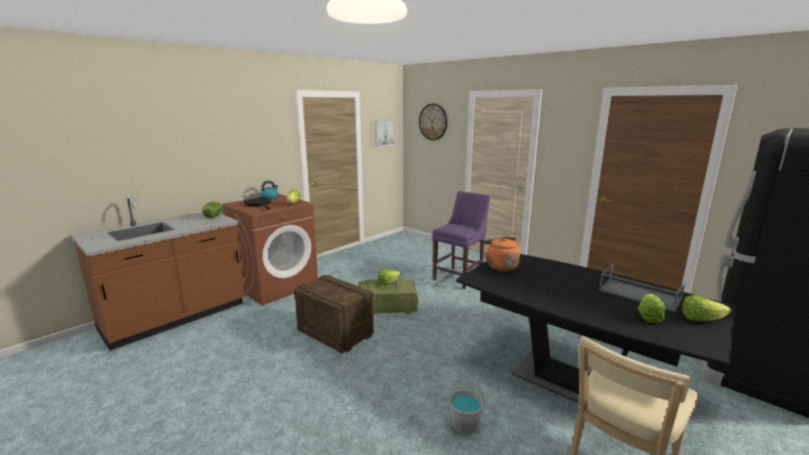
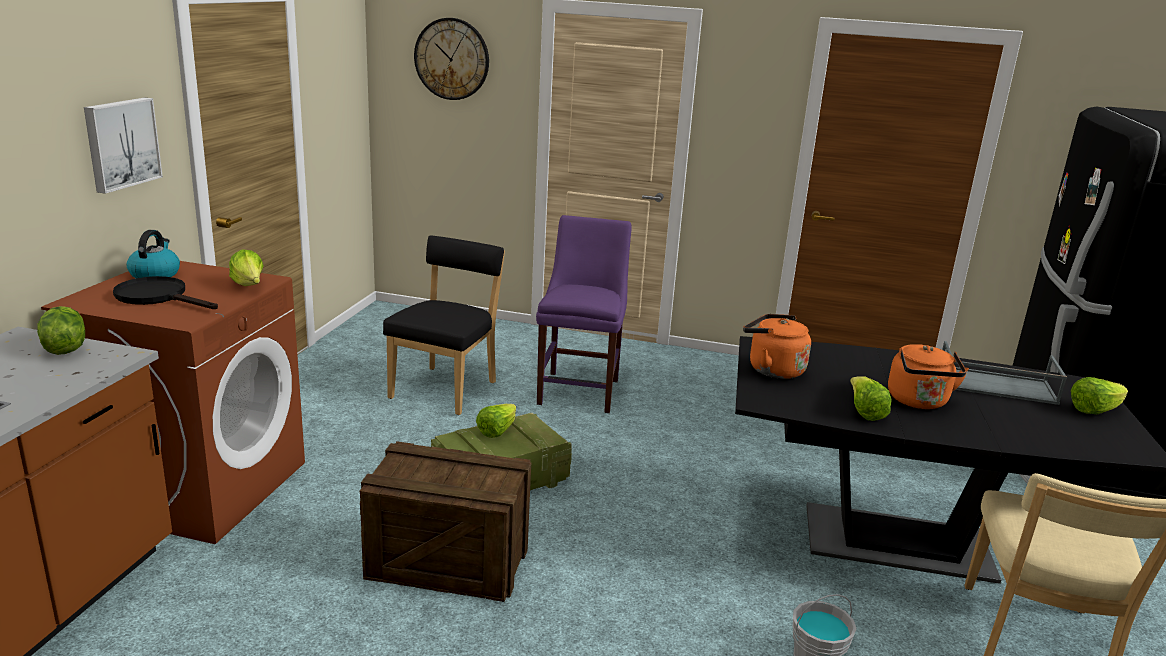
camera: 30 degrees left, 5 degrees up
picture [375,121,395,147] -> picture moved to [84,97,163,194]
lettuce [638,294,666,323] -> lettuce moved to [850,376,892,421]
none -> black chair [383,236,505,415]
none -> orange kettle [888,344,969,409]

